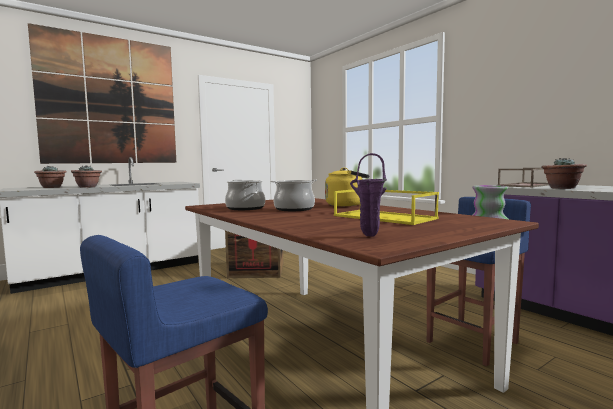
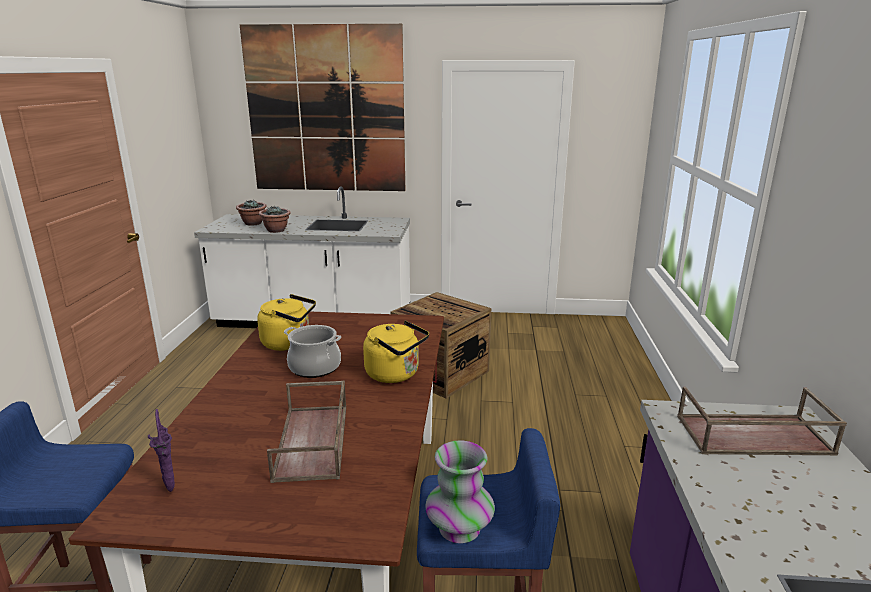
camera: 40 degrees right, 15 degrees up
cooking pot [225,180,265,210] -> yellow kettle [257,294,316,351]
yellow tray [334,189,439,225] -> brown tray [267,381,346,483]
potted plant [541,158,587,189] -> none

